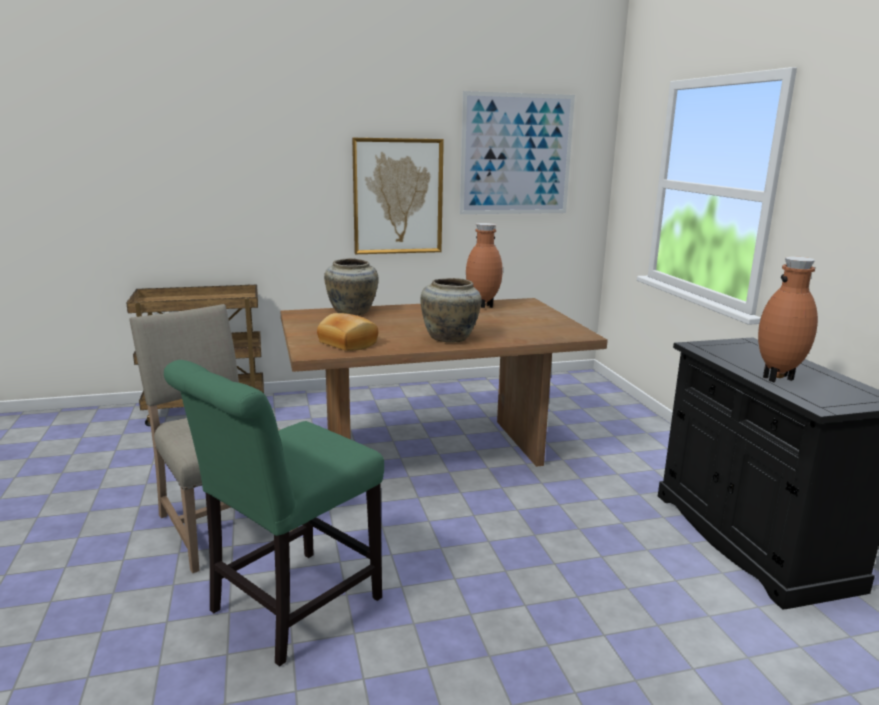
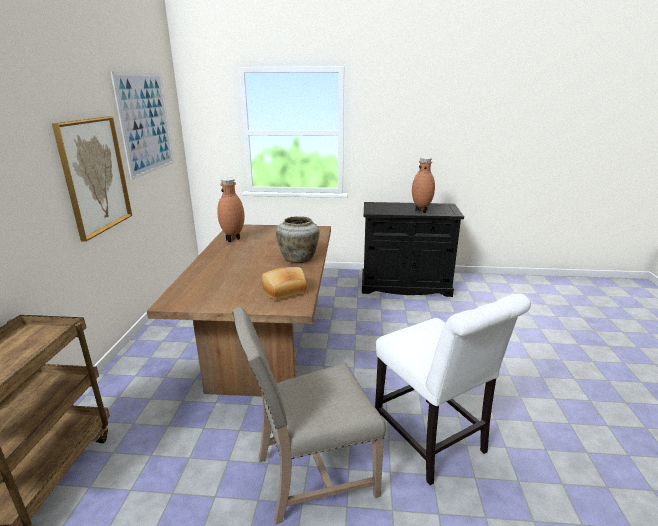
camera: 70 degrees left, 5 degrees up
green chair [164,360,384,666] -> white chair [375,293,531,485]
beige vase [324,259,378,315] -> none

